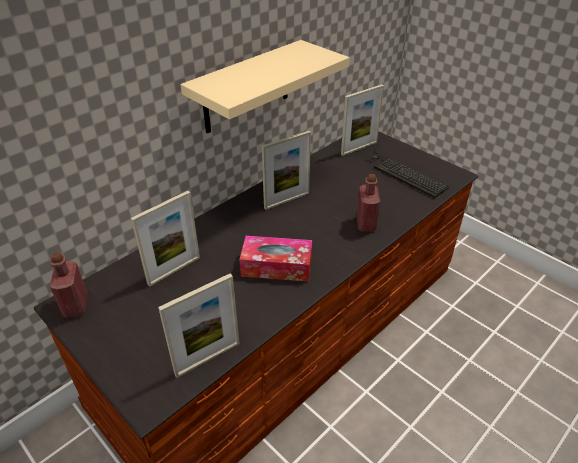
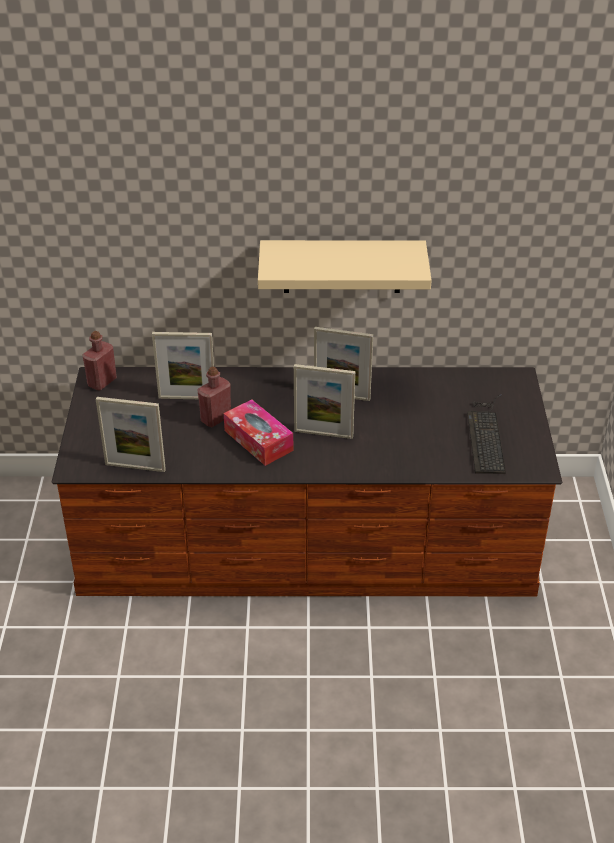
camera: 45 degrees right, 0 degrees up
picture frame [341,84,384,156] -> picture frame moved to [294,364,355,439]
red bottle [356,174,380,232] -> red bottle moved to [198,366,231,427]

